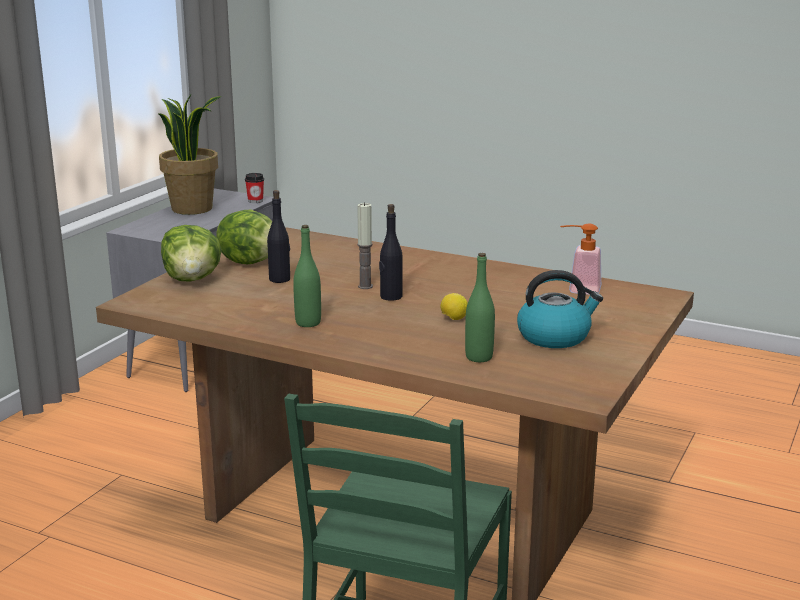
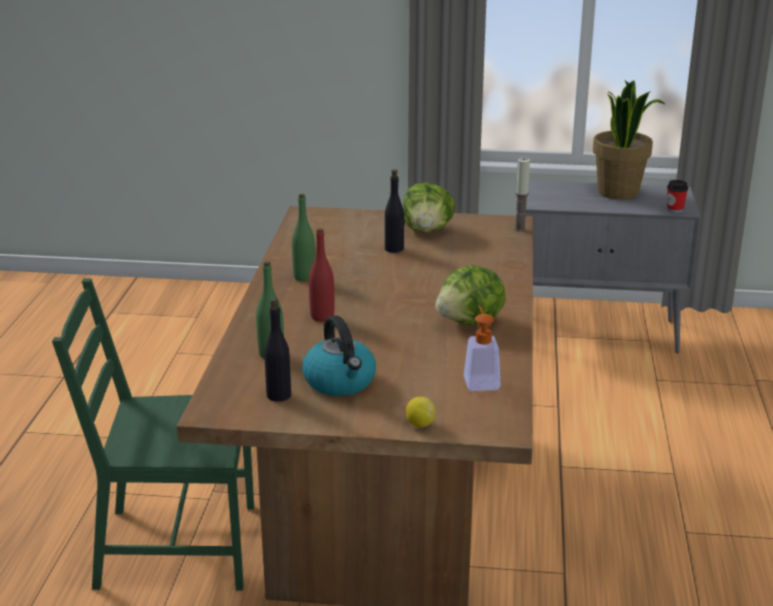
camera: 70 degrees right, 5 degrees up
lettuce [161,225,222,282] -> lettuce moved to [435,265,506,325]
candle [357,202,373,289] -> candle moved to [514,158,530,232]
black bottle [379,204,403,301] -> black bottle moved to [264,298,291,402]
lemon [440,293,468,320] -> lemon moved to [406,397,436,428]
none -> red bottle [309,229,334,322]

